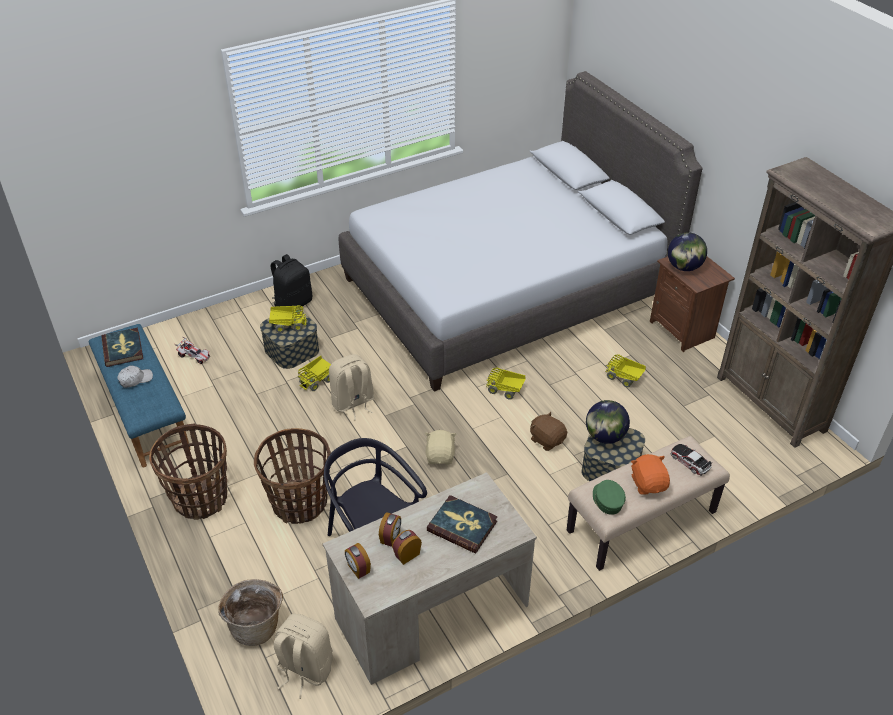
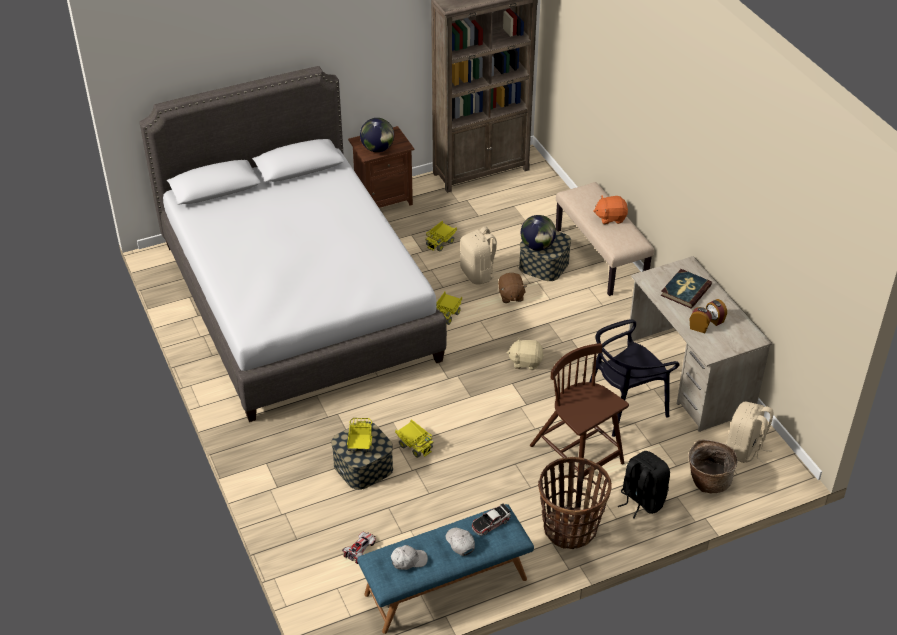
camera: 85 degrees left, 0 degrees up
book [101,328,143,367] -> white cap [391,545,428,570]
basket [254,428,331,524] -> brown chair [530,343,629,481]
black backpack [271,254,312,309] -> black backpack moved to [618,451,670,519]
beige backpack [329,354,374,420] -> beige backpack moved to [460,226,501,285]
alarm clock [345,543,371,579] -> none
brown plush toy [530,412,567,451] -> brown plush toy turned 60 degrees counterclockwise [498,273,527,303]
green cap [593,480,626,515] -> none
toy car [671,444,712,476] -> toy car moved to [471,503,511,536]

